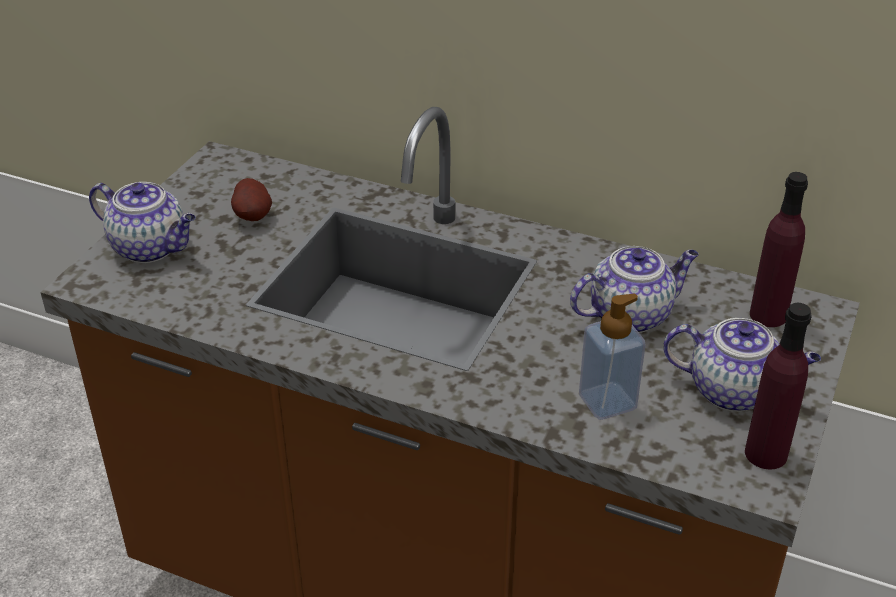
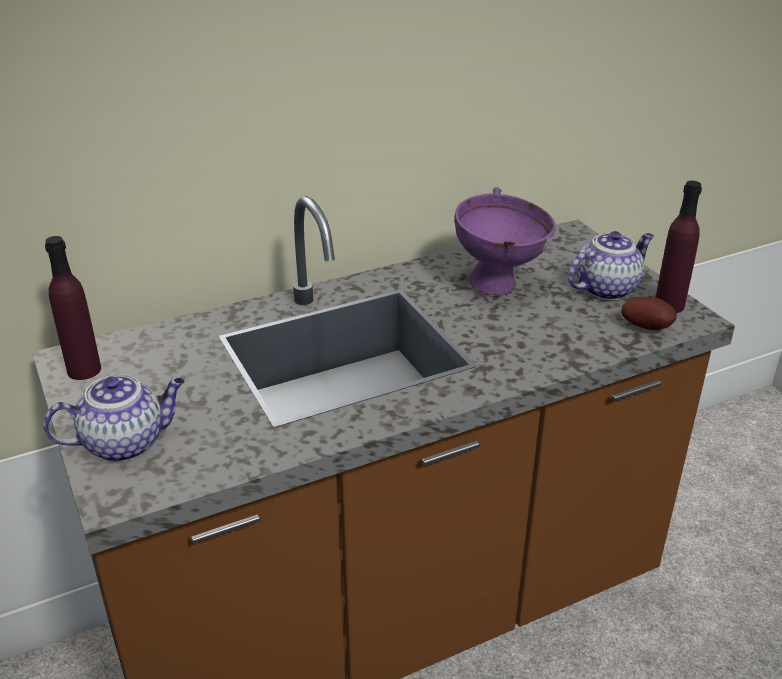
camera: 50 degrees left, 5 degrees down
potato [231,178,272,221] -> potato moved to [621,297,677,330]
teapot [570,246,699,333] -> purple bowl [455,187,556,296]
soap dispenser [579,293,646,420] -> none
purple bottle [750,172,808,327] -> purple bottle moved to [45,236,101,380]

